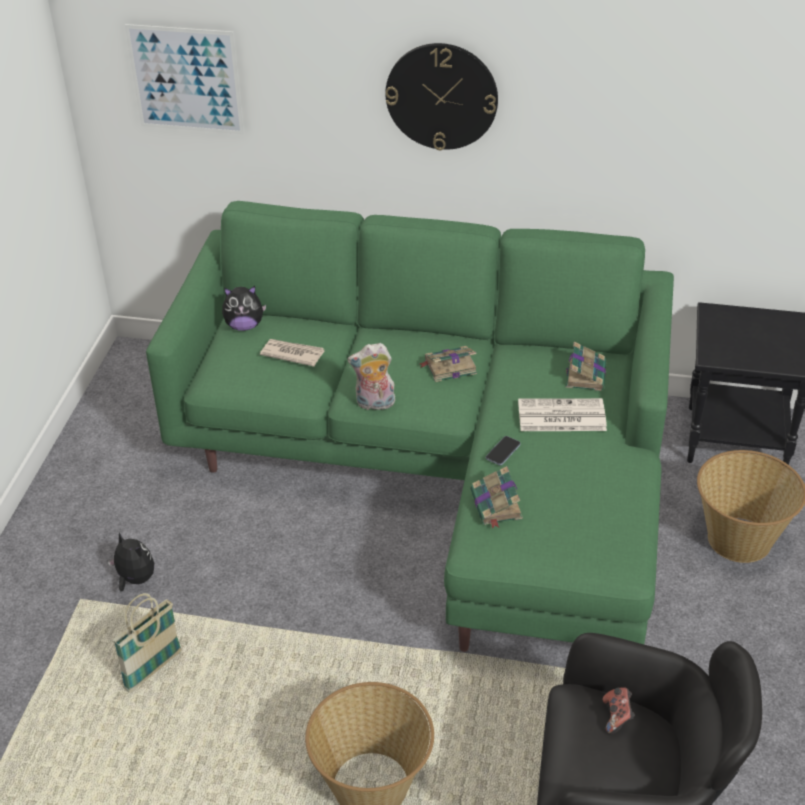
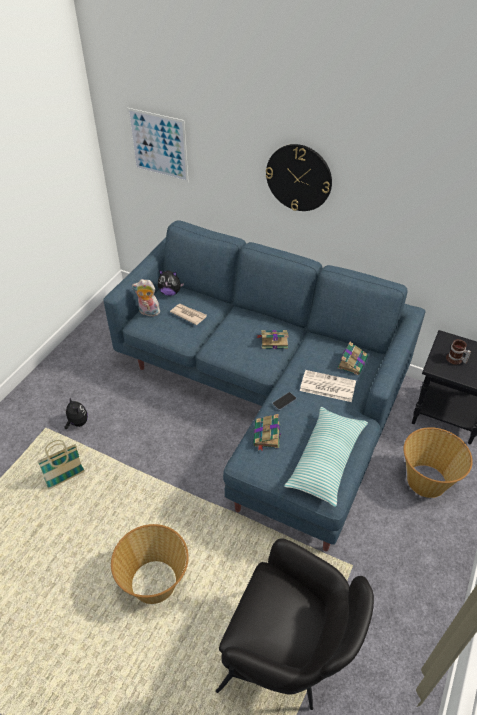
camera: 15 degrees right, 5 degrees up
green sofa [146,201,674,652] -> blue sofa [104,220,425,552]
plush toy [347,343,395,410] -> plush toy moved to [132,279,160,317]
game controller [603,687,635,734] -> none
none -> pillow [284,407,368,507]
none -> mug [446,339,471,365]

